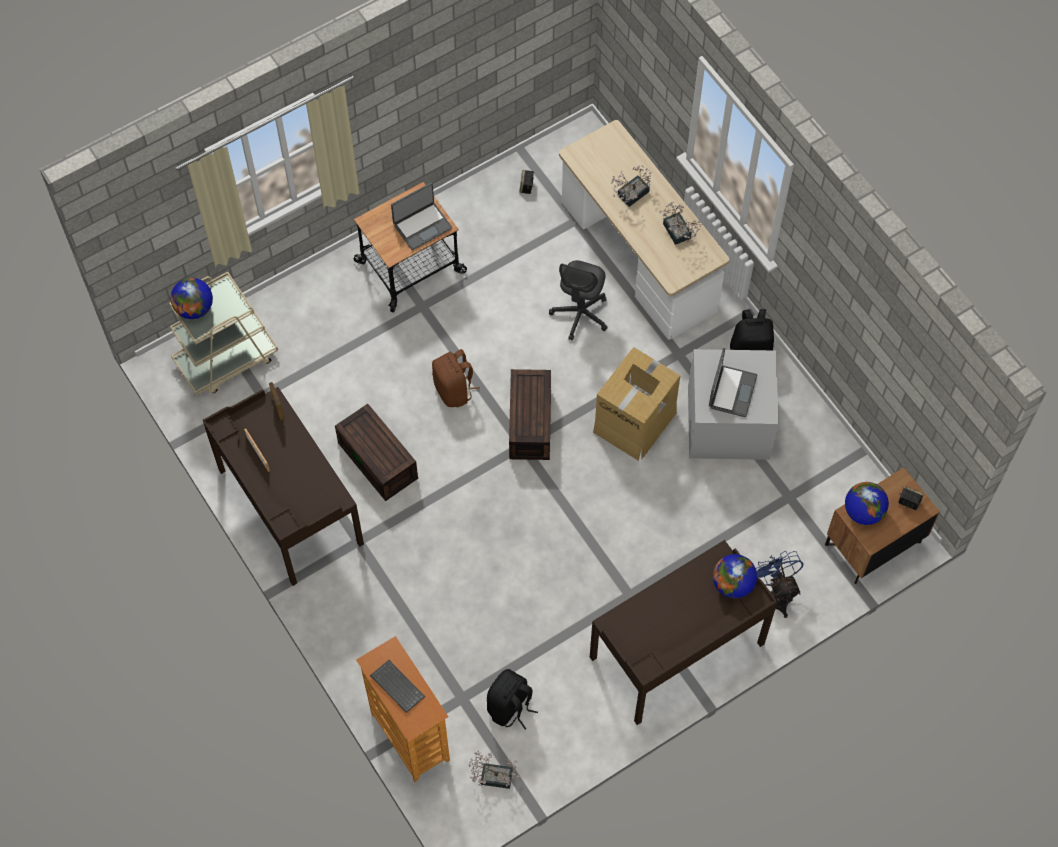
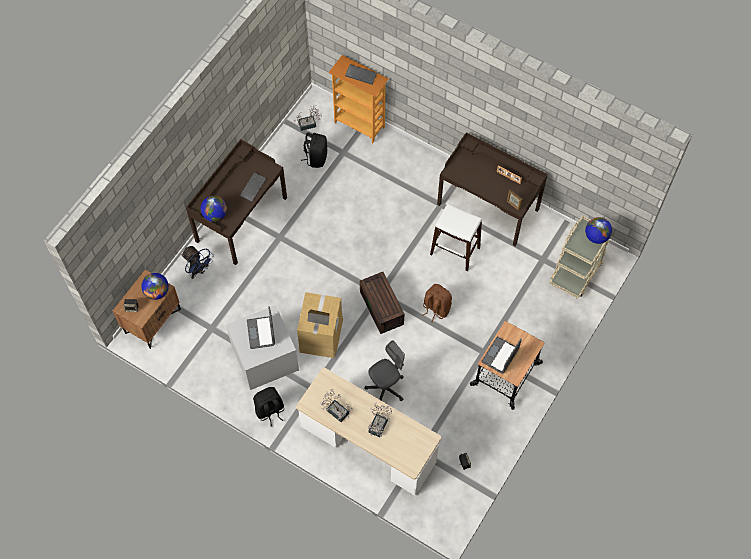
camera: 155 degrees right, 0 degrees up
brown storage box [335,404,418,501] -> white stool [430,204,482,271]
grey office chair [549,260,608,341] -> grey office chair turned 60 degrees clockwise [364,341,405,401]
none -> keyboard [240,173,266,202]

